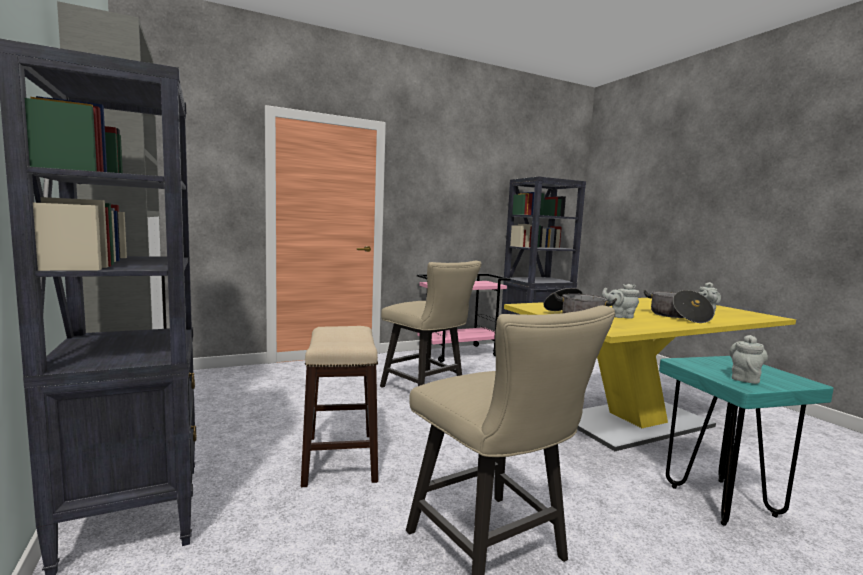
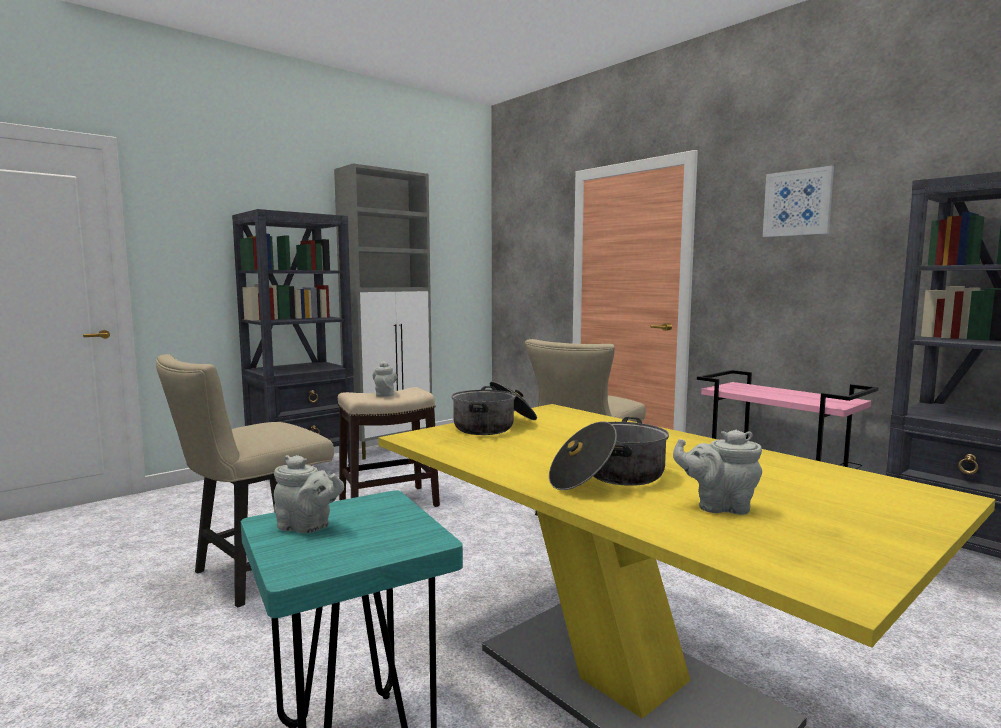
camera: 75 degrees right, 0 degrees up
grey teapot [602,284,639,319] -> grey teapot moved to [373,361,397,397]
none -> picture [763,166,834,237]

